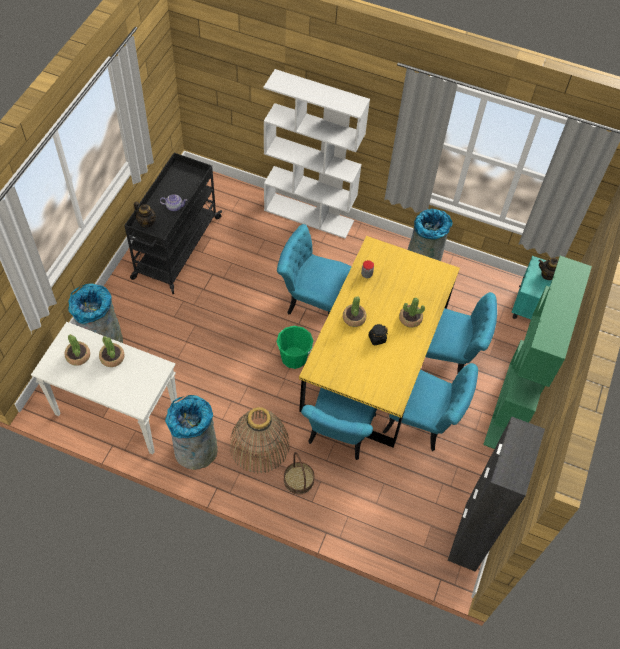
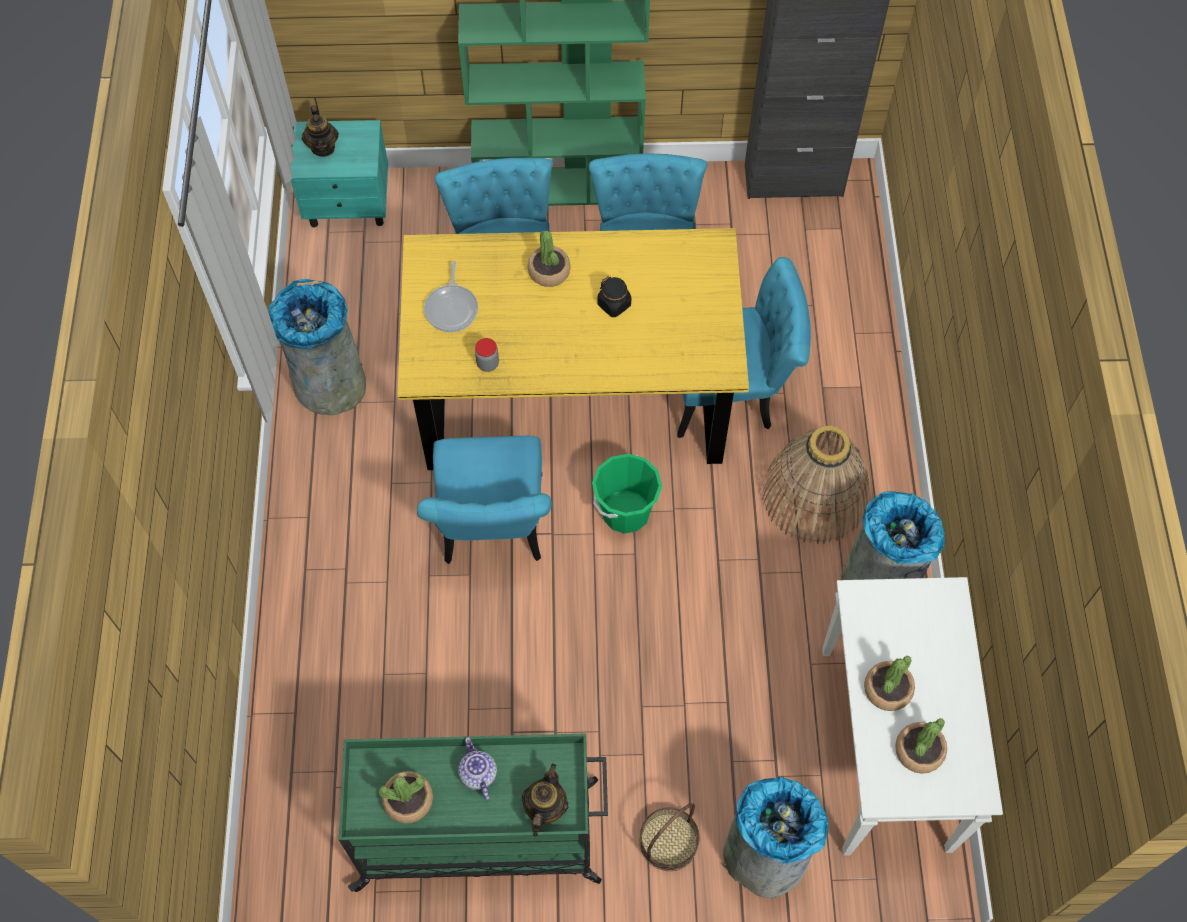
camera: 110 degrees left, 5 degrees up
black cart [124,153,222,294] -> green cart [339,734,608,892]
white bookcase [263,69,370,239] -> none
basket [284,452,315,495] -> basket moved to [640,803,700,871]
potted plant [343,297,366,327] -> potted plant moved to [379,771,433,823]
none -> frying pan [424,261,478,332]

